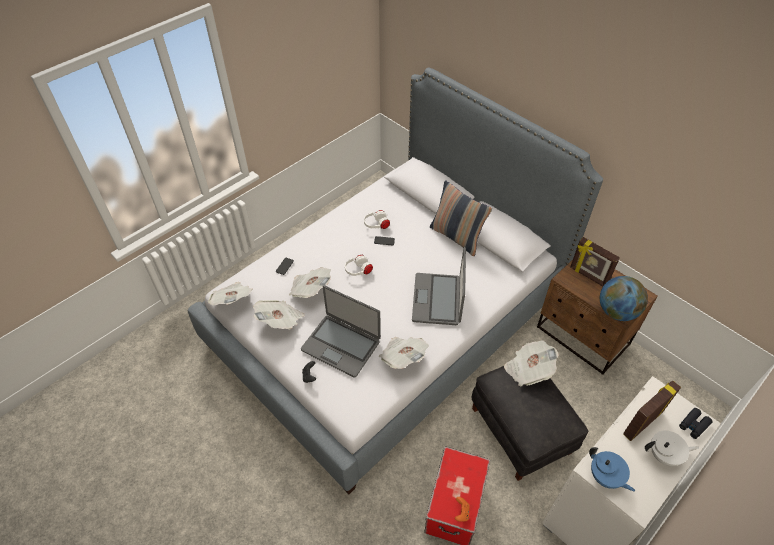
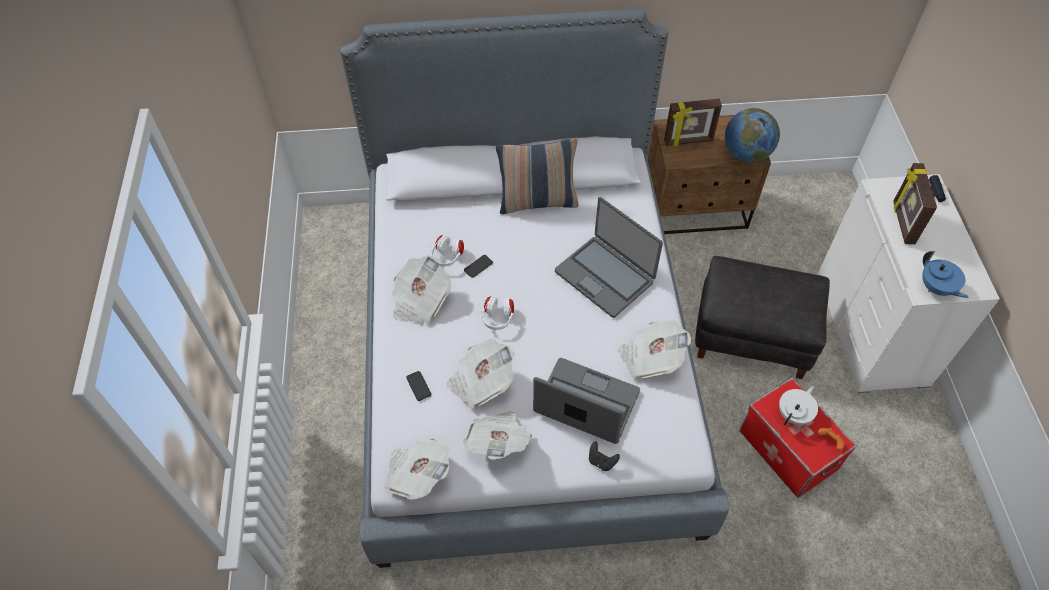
camera: 50 degrees left, 5 degrees up
laptop [301,285,381,378] -> laptop turned 135 degrees counterclockwise [533,358,640,444]
newspaper [504,340,559,387] -> newspaper moved to [392,256,451,323]
blue teapot [589,447,635,492] -> blue teapot turned 60 degrees clockwise [922,251,969,298]
white teapot [645,430,699,466] -> white teapot moved to [779,385,818,426]

